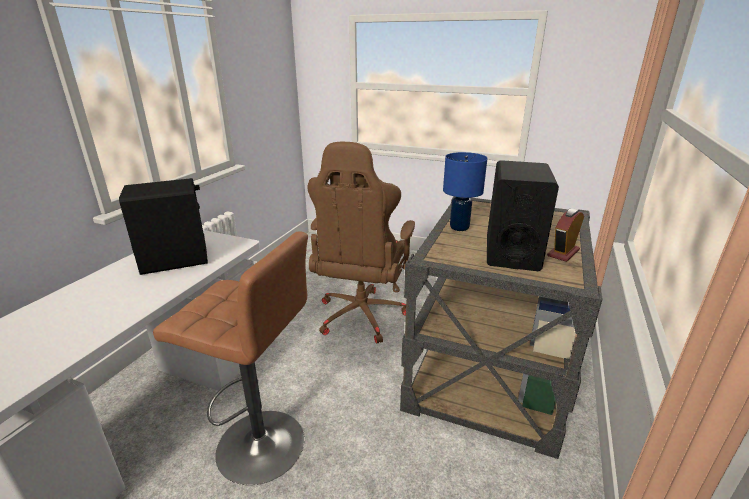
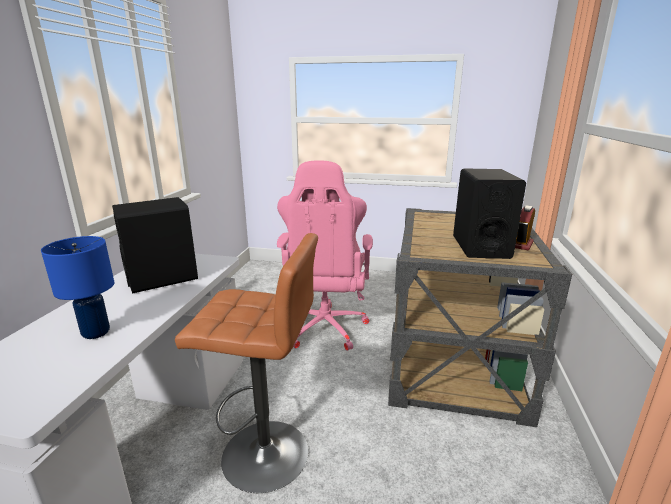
camera: 10 degrees left, 5 degrees down
brown office chair [307,142,415,344] -> pink office chair [277,161,373,351]
blue table lamp [443,152,488,231] -> blue table lamp moved to [41,236,114,339]

